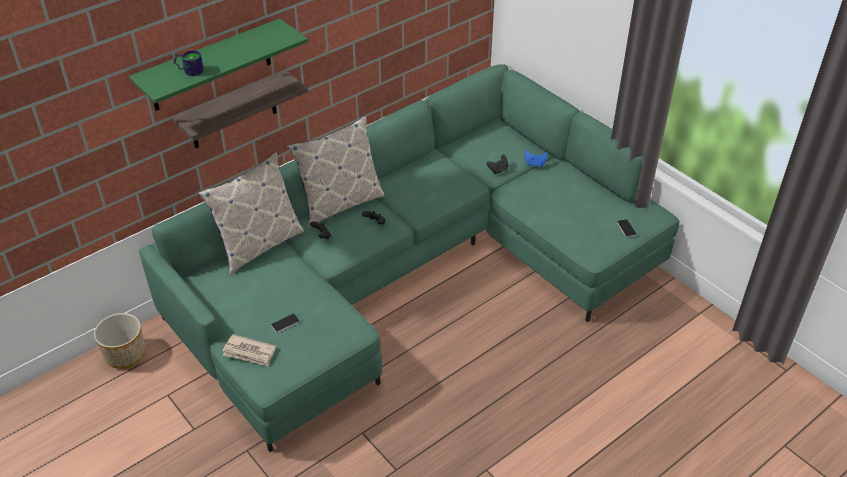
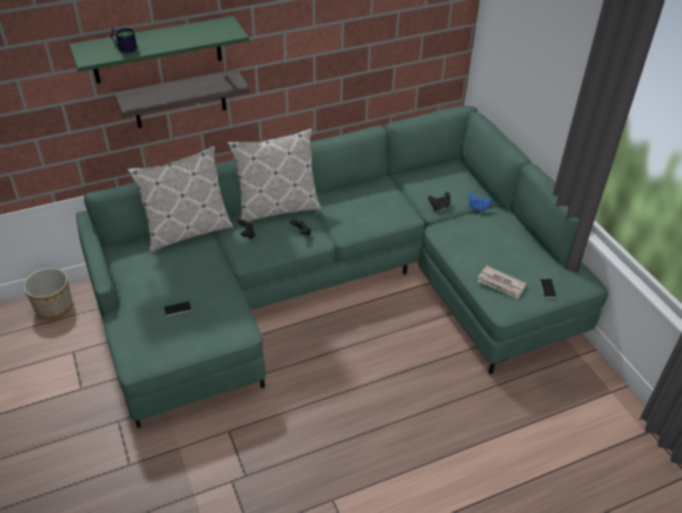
camera: 15 degrees right, 0 degrees up
newspaper [222,334,276,366] -> newspaper moved to [478,266,526,299]

